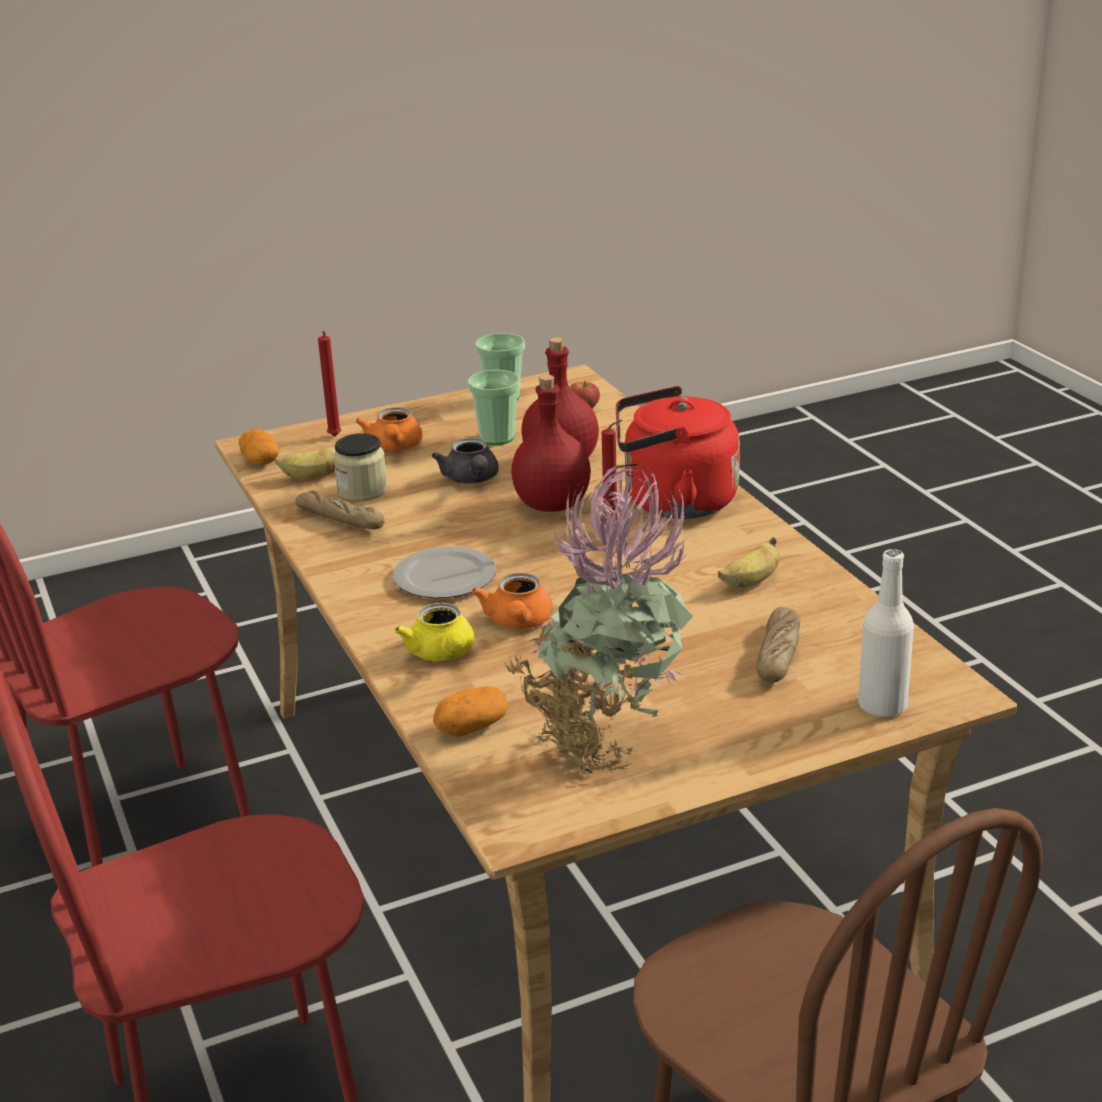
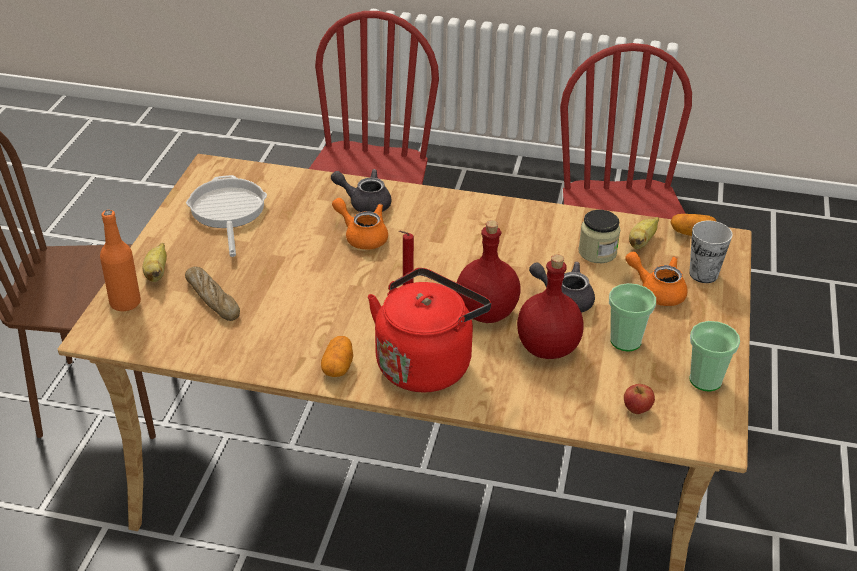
camera: 125 degrees right, 10 degrees up
bread [295,490,385,529] -> none
red candle [318,331,342,436] -> cup [689,221,733,283]
plate [393,546,496,598] -> none
yellow teapot [395,603,475,661] -> grey teapot [331,169,392,212]
potato [433,686,508,737] -> potato moved to [321,336,353,377]
potted plant [503,464,693,776] -> frying pan [186,175,267,257]
banana [718,537,780,588] -> banana moved to [143,243,167,282]
white bottle [858,549,914,717] -> orange bottle [100,210,141,311]

